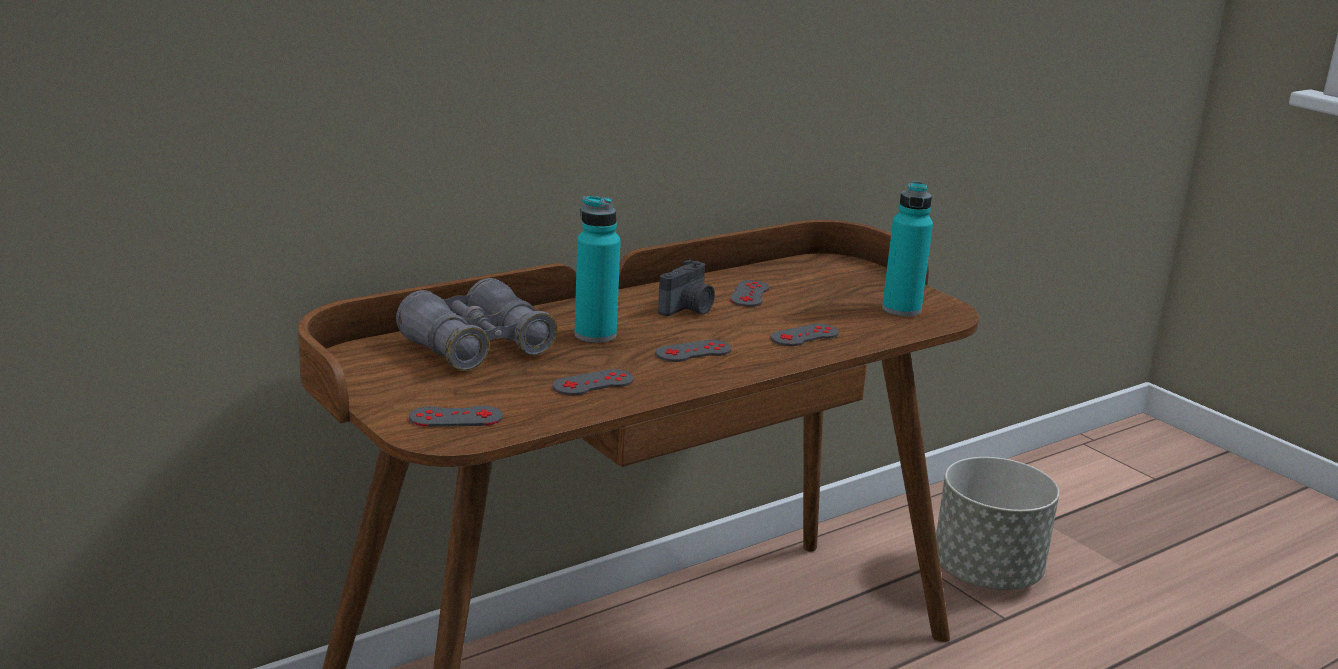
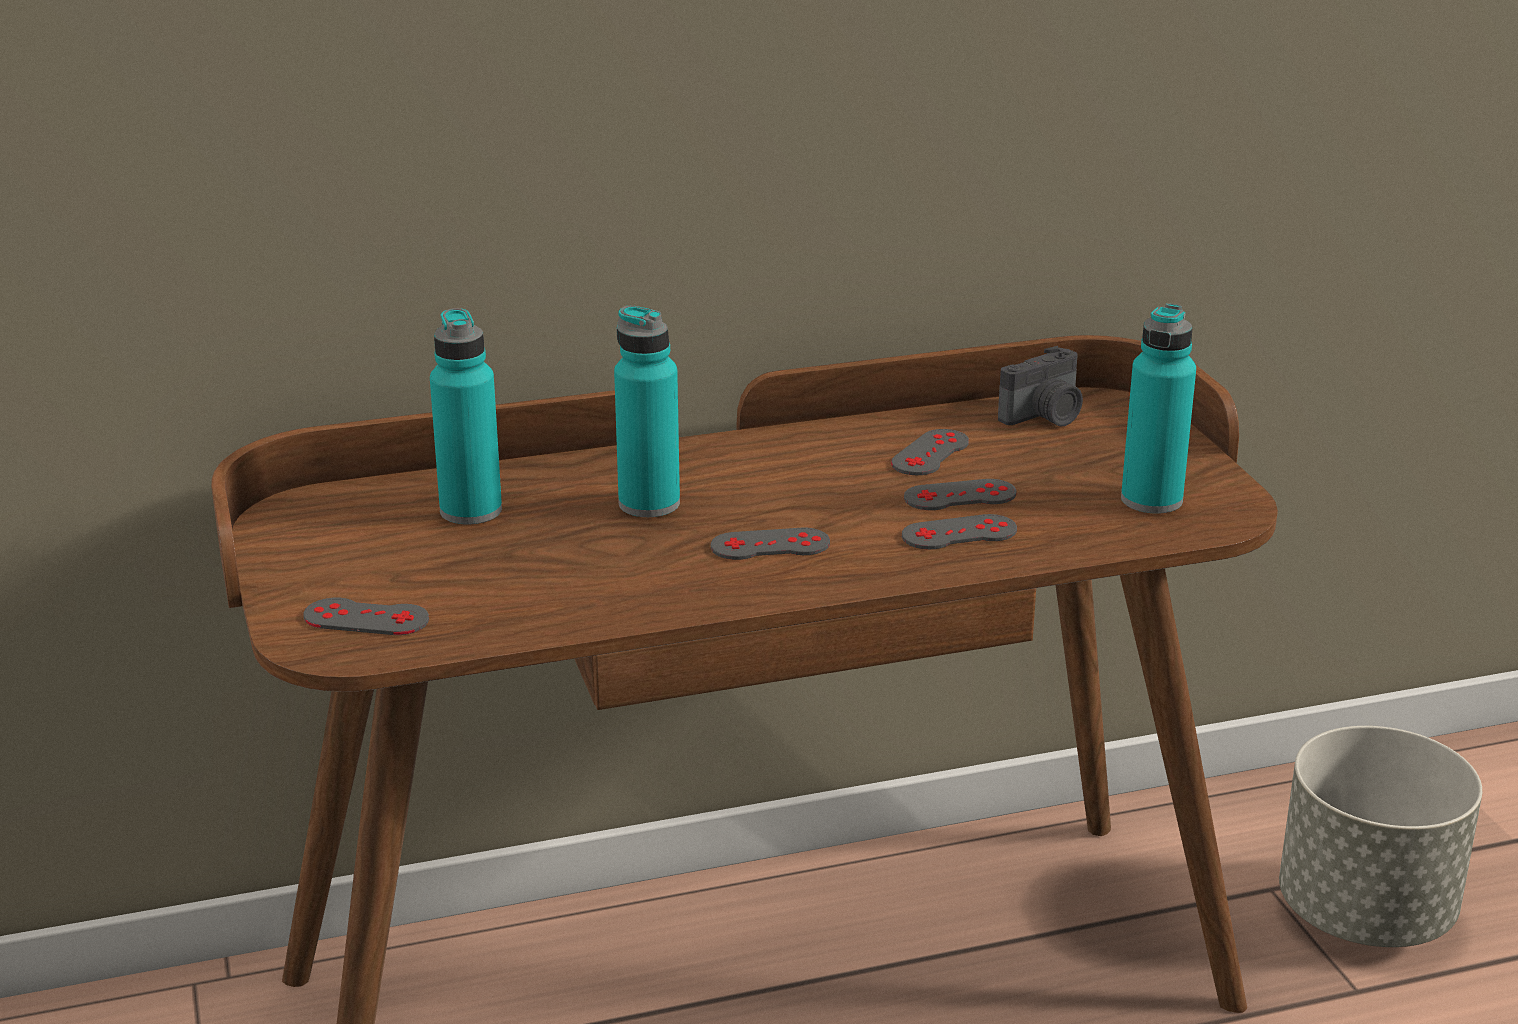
camera: 20 degrees right, 5 degrees up
grey binoculars [396,278,557,371] -> turquoise bottle [430,308,502,524]
grey game controller [553,369,634,395] -> grey game controller moved to [904,479,1017,510]
camera [658,260,715,316] -> camera moved to [998,346,1083,427]

